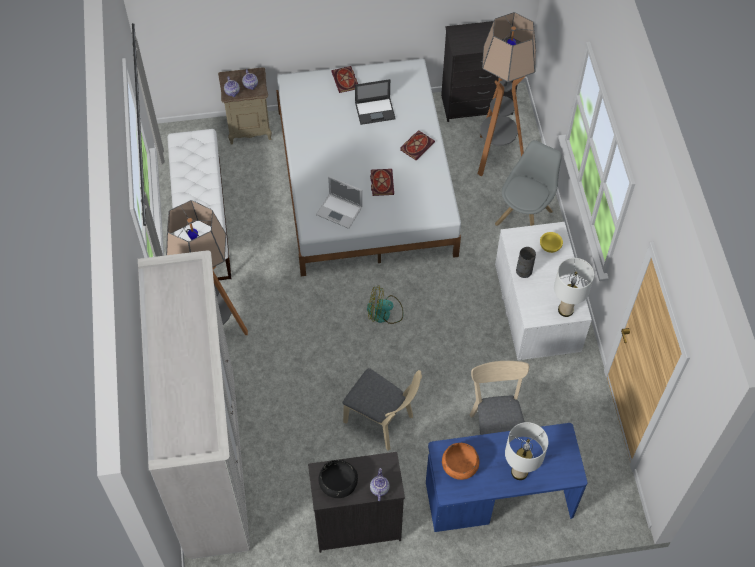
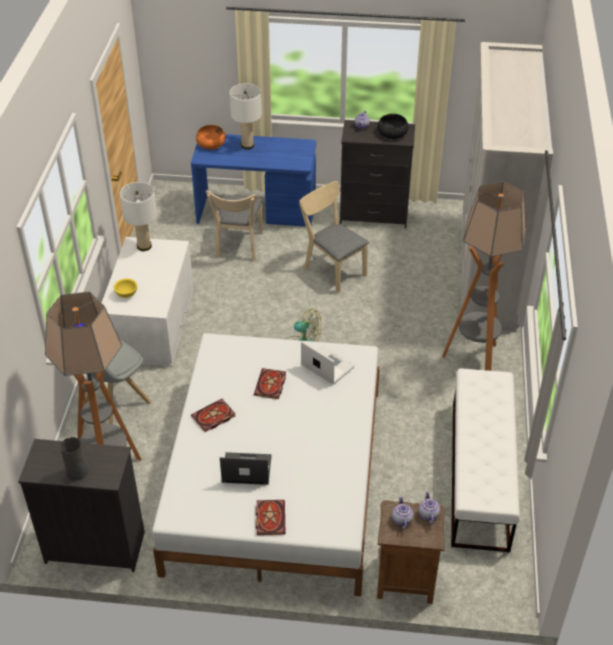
camera: 165 degrees left, 15 degrees down
orange bowl [442,443,480,480] -> orange bowl moved to [196,125,226,150]
grey vase [516,247,536,278] -> grey vase moved to [60,437,88,481]

